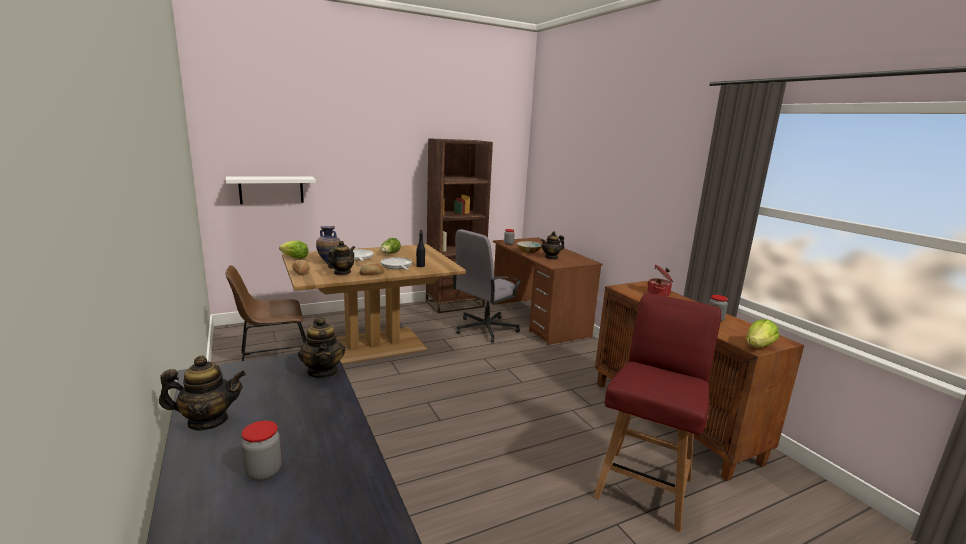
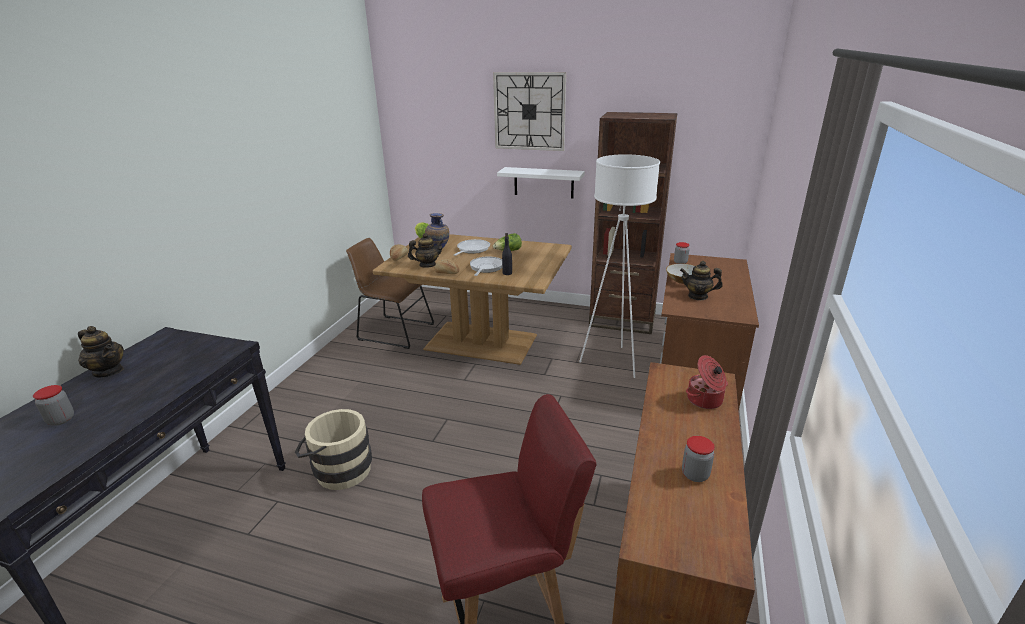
camera: 45 degrees right, 10 degrees up
white shelf [226,176,316,204] -> white shelf moved to [497,167,585,199]
teapot [298,317,345,379] -> none
grey office chair [453,229,521,343] -> white floor lamp [579,154,660,378]
lettuce [746,319,779,348] -> none
none -> beige bucket [295,409,372,490]
none -> wall clock [493,72,566,151]

